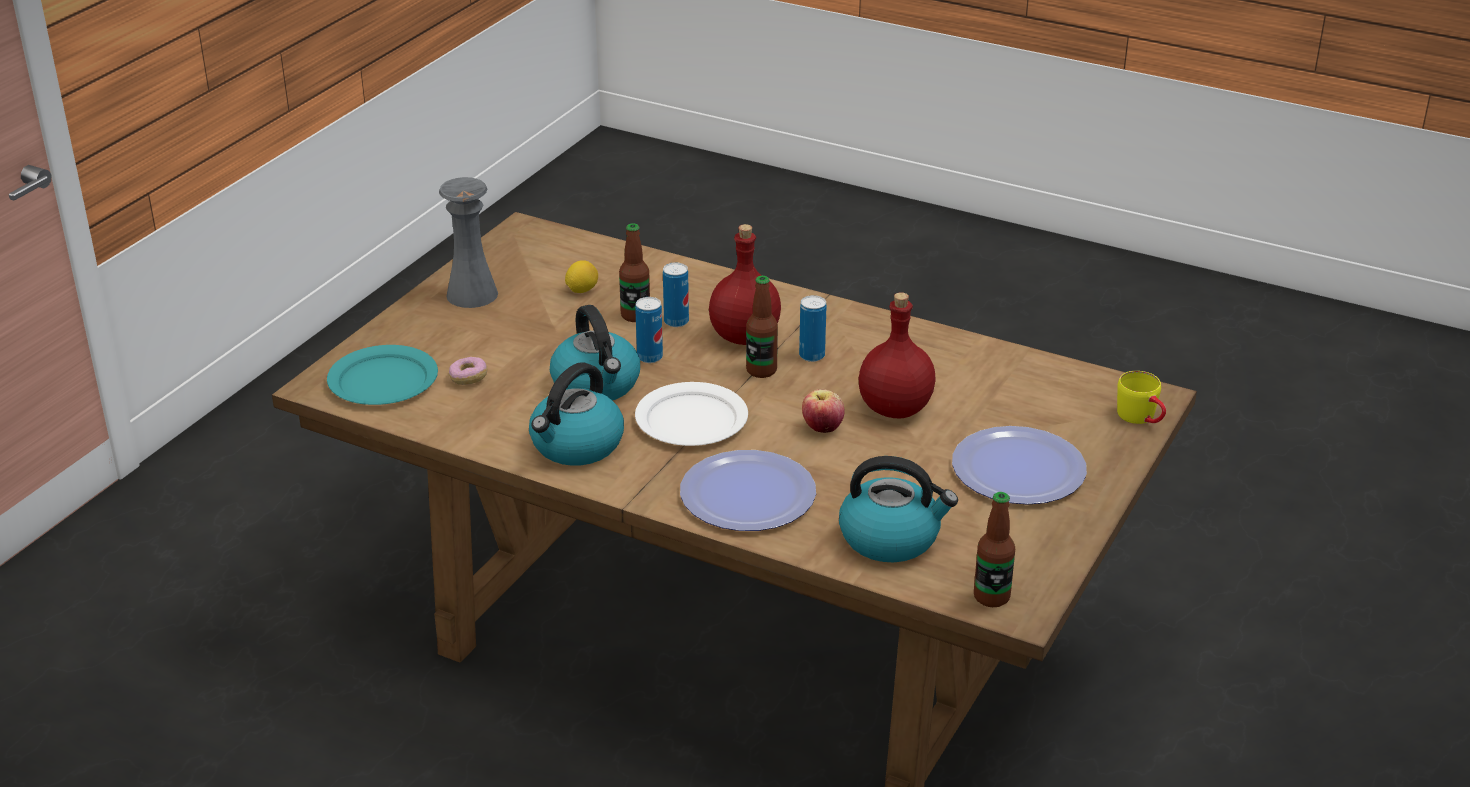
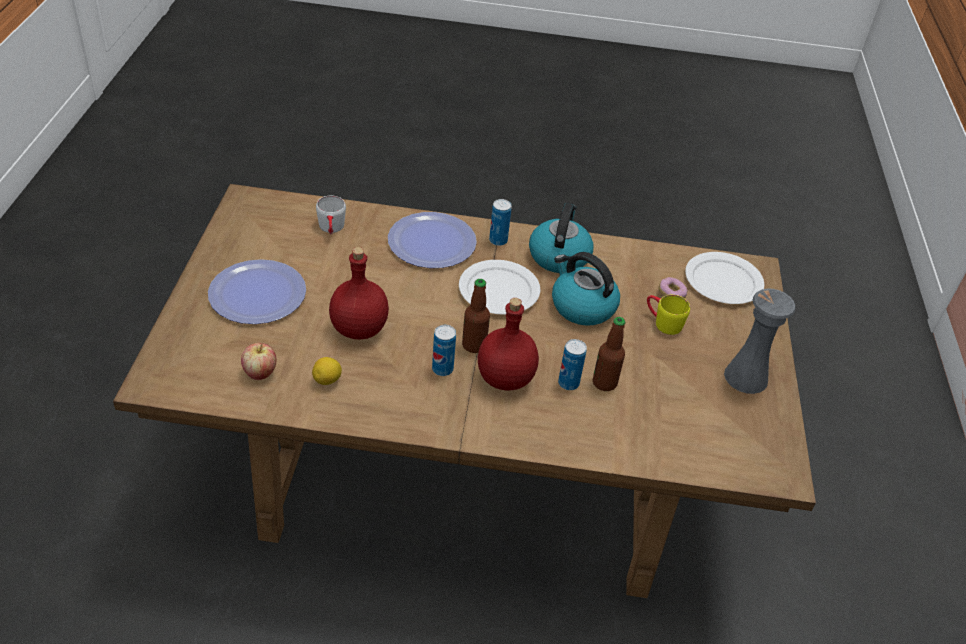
camera: 155 degrees right, 10 degrees up
turquoise plate [327,345,438,405] -> white plate [685,252,764,304]
lemon [565,260,598,293] -> lemon moved to [312,357,342,385]
can [635,297,663,363] -> can moved to [489,199,512,246]
apple [802,389,845,433] -> apple moved to [241,343,276,380]
kettle [839,456,958,562] -> white mug [316,196,346,234]
bottle [974,492,1015,607] -> none
yellow mug [1117,371,1166,424] -> yellow mug moved to [647,295,690,335]

